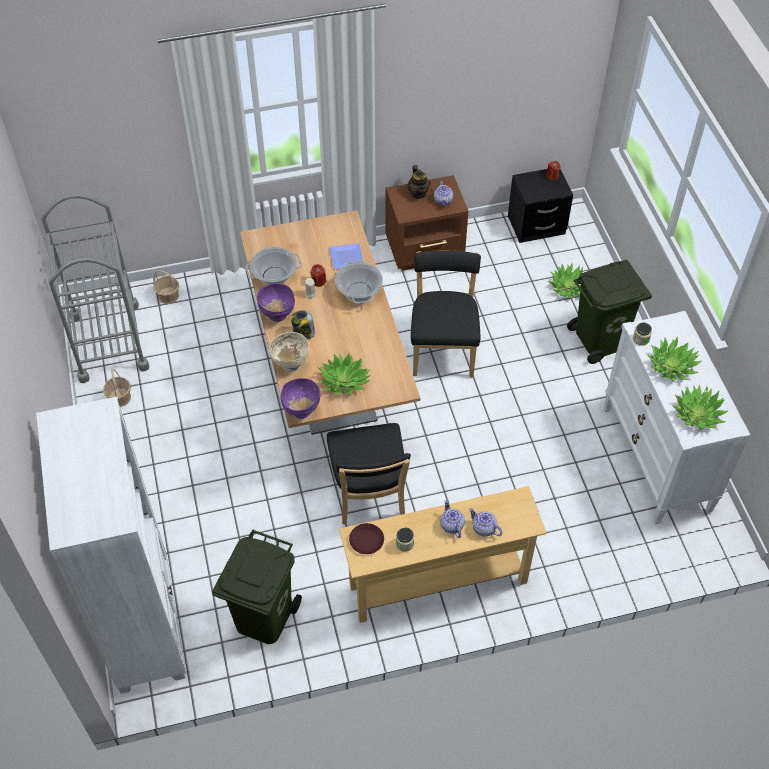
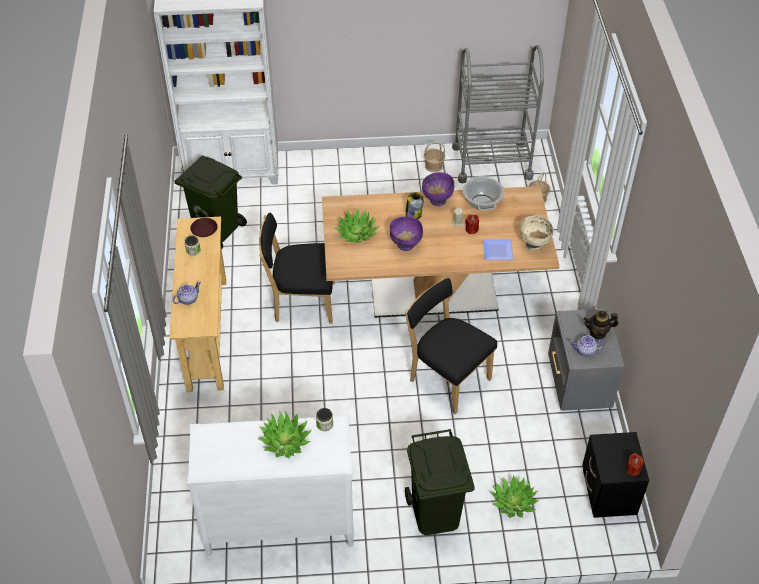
camera: 100 degrees right, 5 degrees down
beige bowl [269,332,309,372] -> beige bowl moved to [520,216,554,251]
purple bowl [280,378,320,419] -> purple bowl moved to [389,216,423,251]
cooking pot [335,261,383,304] -> none
brown nightstand [386,175,469,271] -> grey nightstand [548,308,624,411]
black chair [411,250,481,377] -> black chair turned 150 degrees counterclockwise [405,278,497,414]
teapot [440,500,465,538] -> none
potted plant [672,385,729,430] -> none

